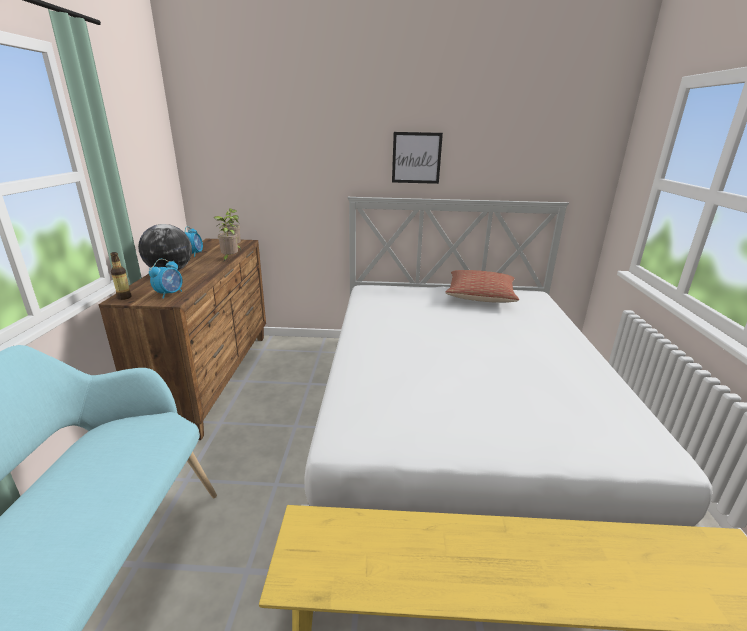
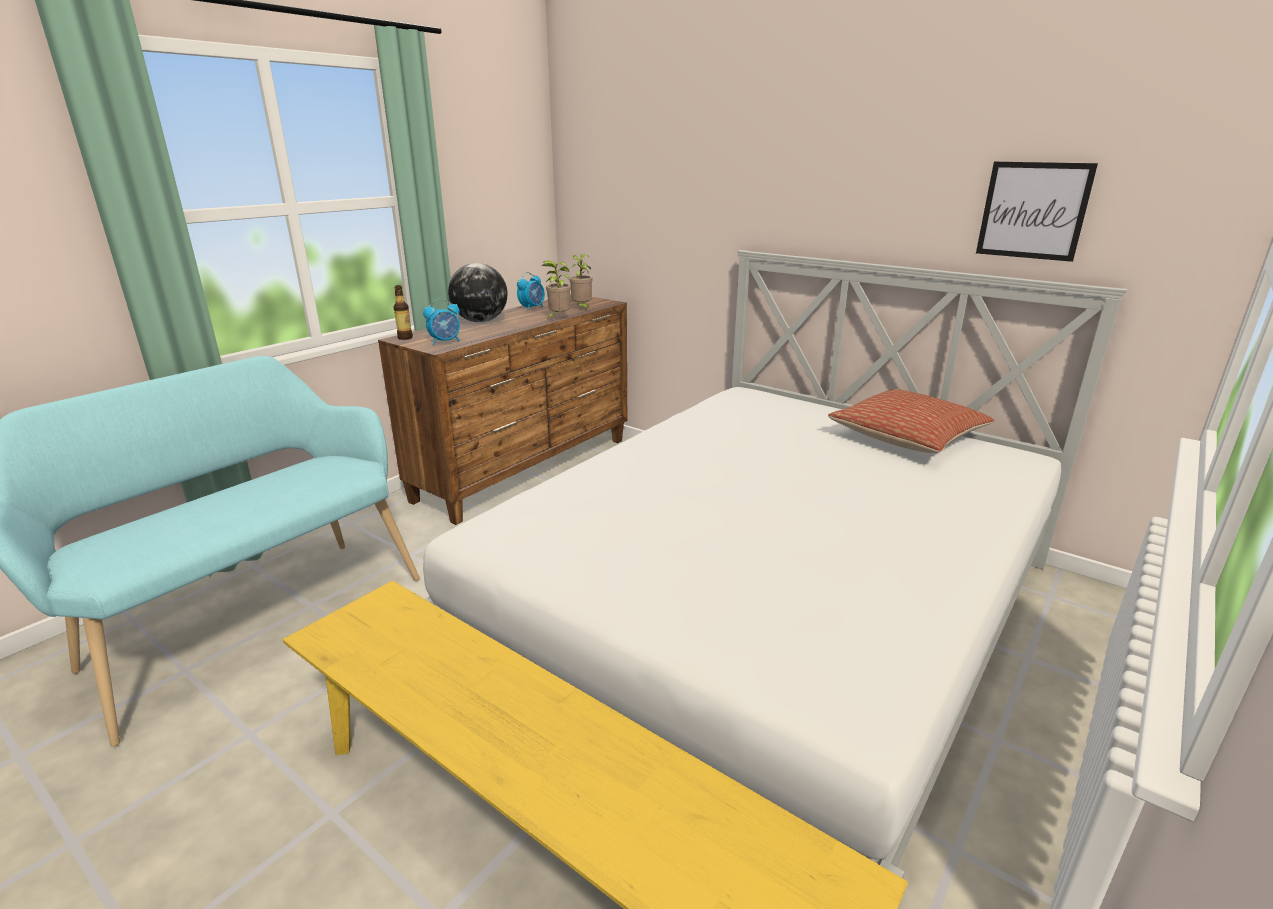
camera: 35 degrees right, 0 degrees up
picture [392,132,443,184] -> picture moved to [976,162,1098,262]

